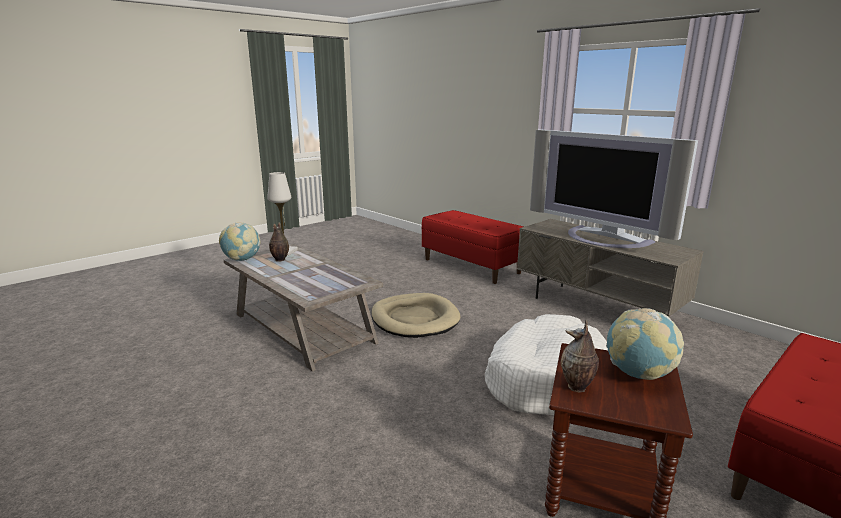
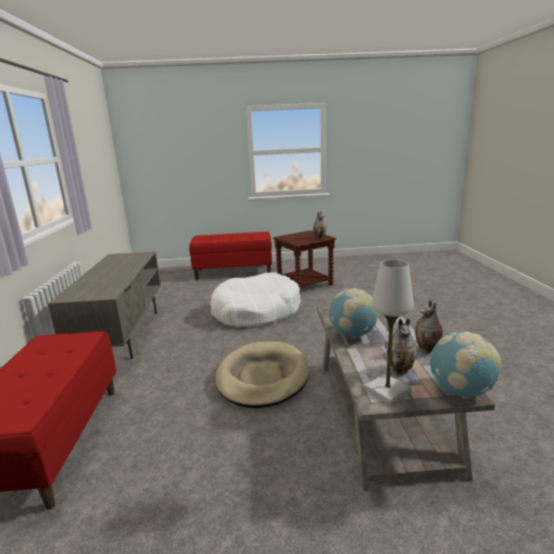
camera: 140 degrees left, 0 degrees up
television [530,129,698,248] -> none
globe [606,308,684,380] -> globe moved to [329,288,379,338]
none -> vase [415,300,443,354]

